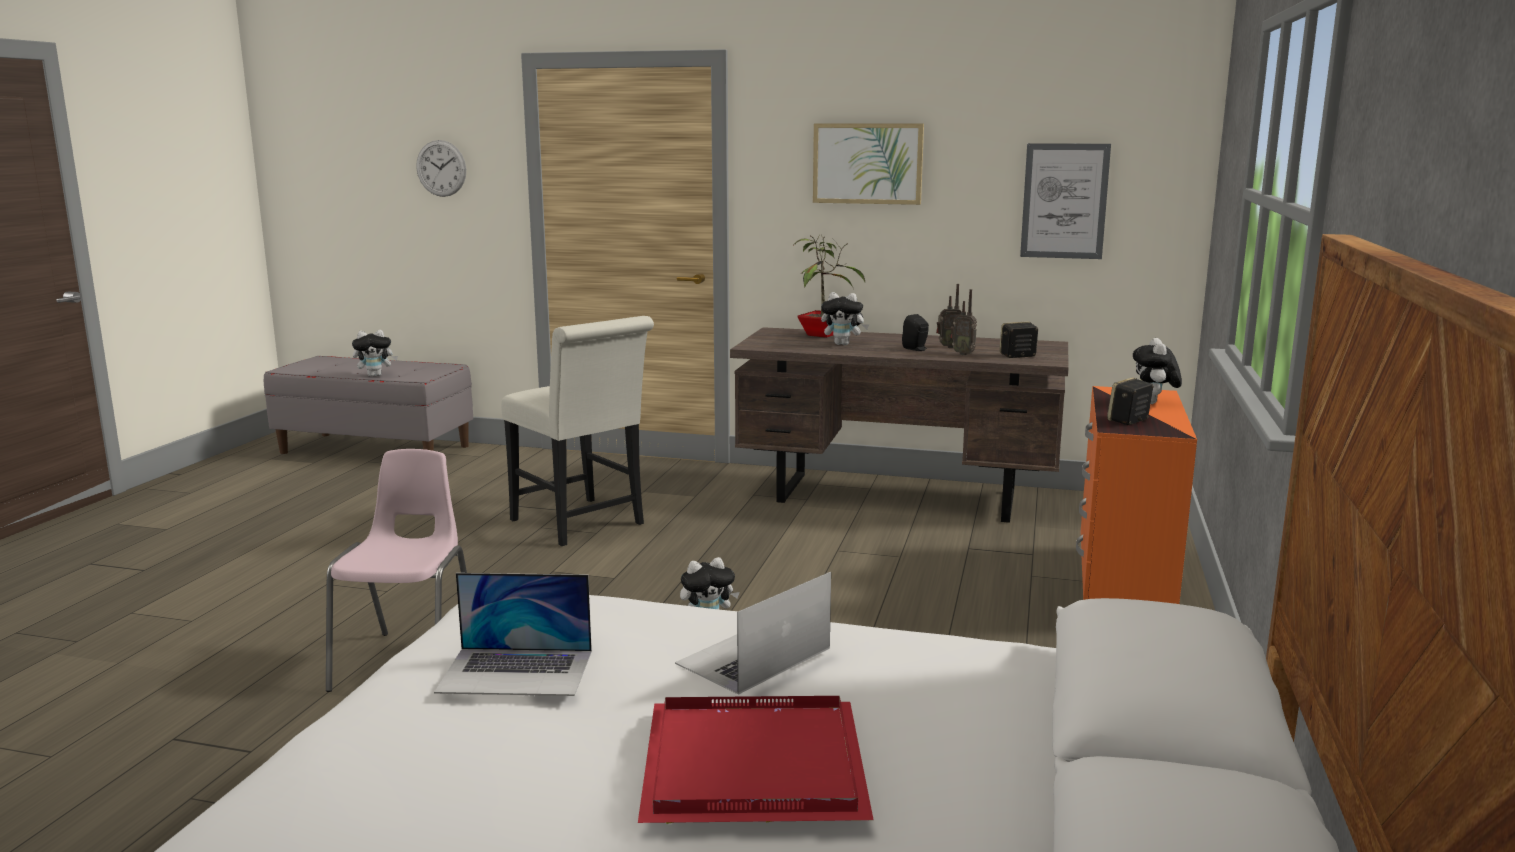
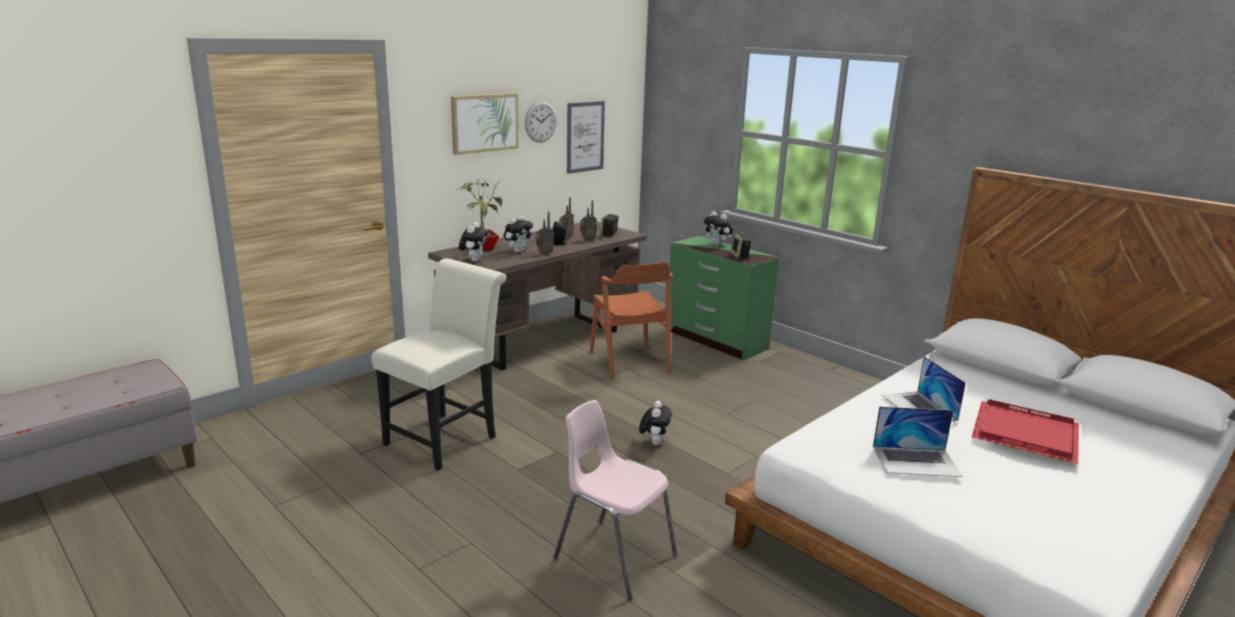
camera: 60 degrees left, 5 degrees up
plush toy [352,330,398,377] -> plush toy moved to [459,222,488,262]
wall clock [416,140,466,197] -> wall clock moved to [525,101,557,143]
laptop [434,573,592,696] -> laptop turned 60 degrees clockwise [873,406,963,477]
white chair [501,316,654,546] -> white chair turned 45 degrees counterclockwise [372,258,506,471]
orange dresser [1076,386,1197,604] -> green dresser [669,236,779,360]
none -> radio [536,211,554,255]
none -> brown chair [590,263,673,380]

